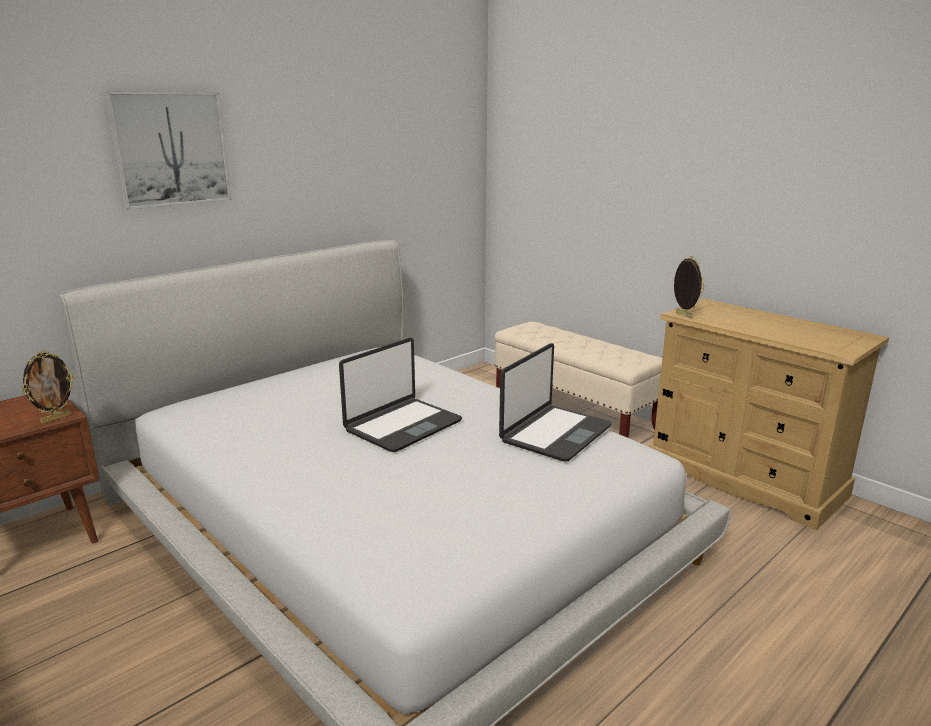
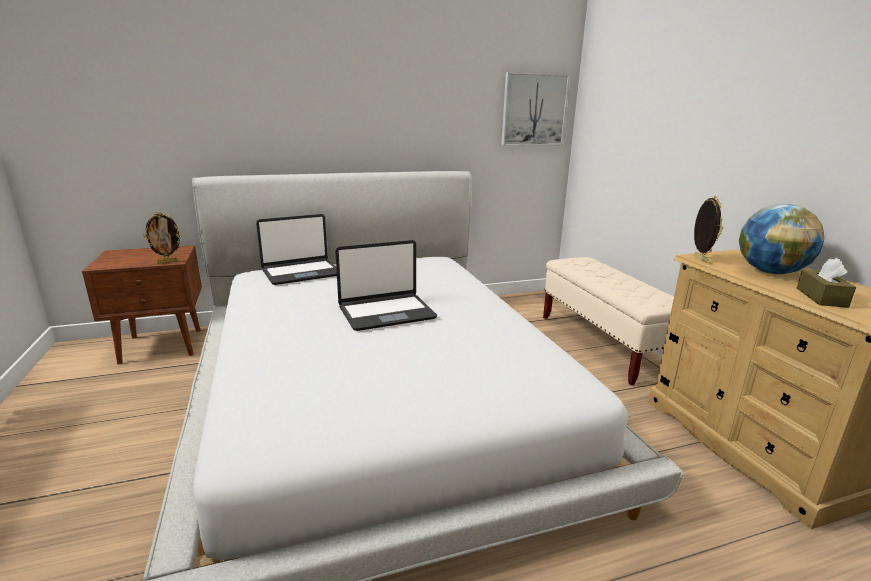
camera: 25 degrees right, 0 degrees up
picture [105,91,231,210] -> picture moved to [501,72,570,146]
laptop [499,343,612,461] -> laptop moved to [256,214,337,285]
none -> globe [739,204,825,275]
none -> brown tissue box [797,258,856,308]

